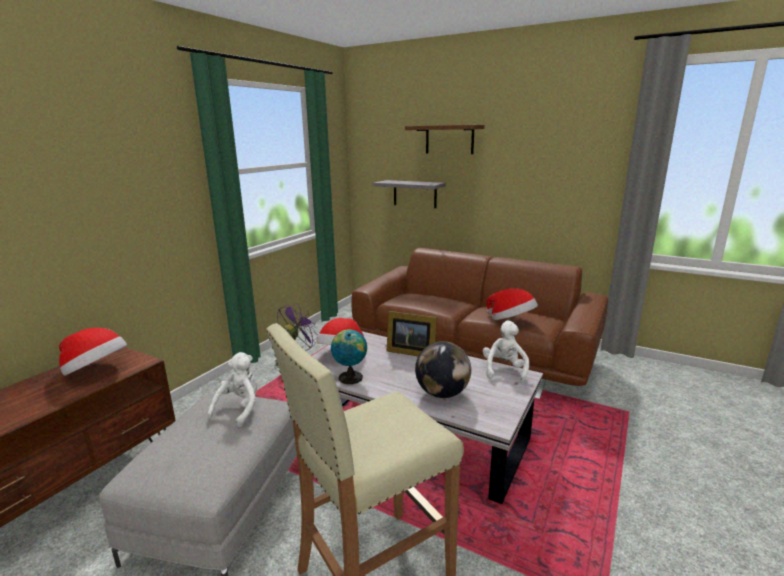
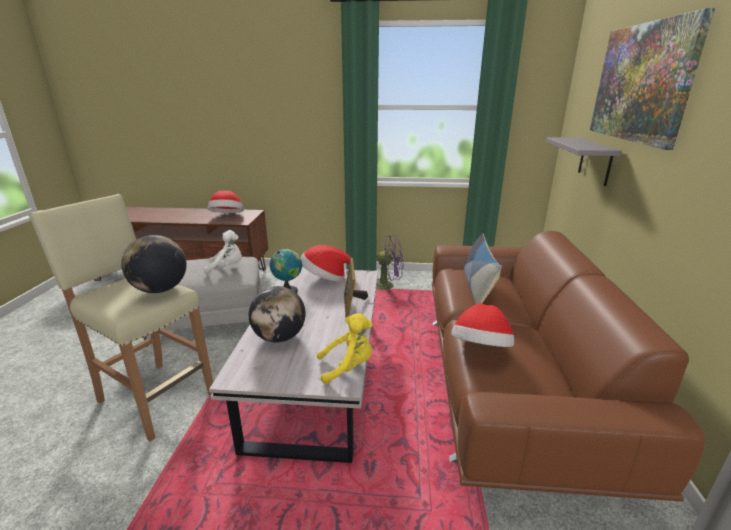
camera: 65 degrees right, 5 degrees up
brown shelf [405,125,485,154] -> picture [590,8,715,150]
white plush toy [483,321,529,383] -> yellow plush toy [317,313,373,384]
none -> globe [121,235,187,293]
none -> pillow [463,233,502,305]

